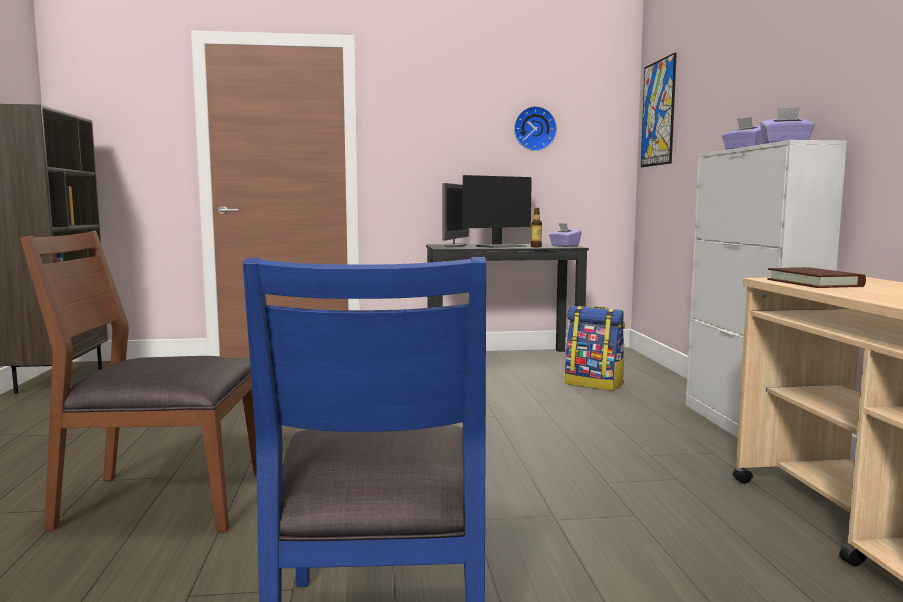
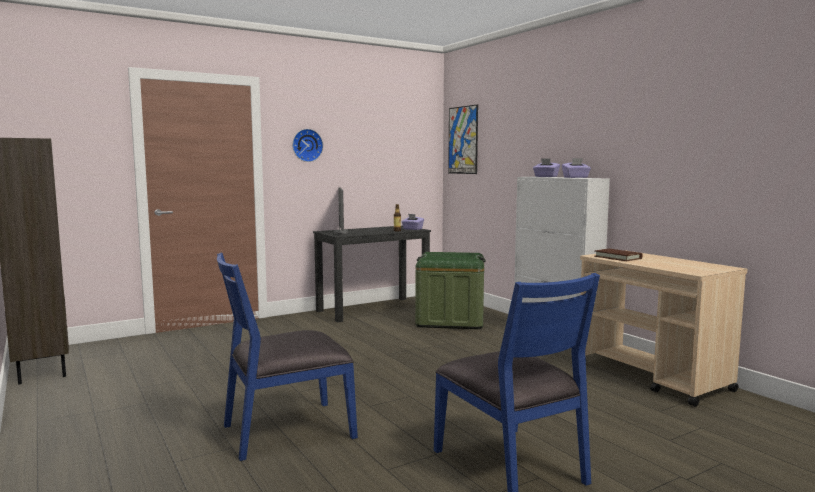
camera: 25 degrees left, 0 degrees up
brown chair [20,231,257,533] -> blue chair [217,252,358,461]
monitor [463,175,532,248] -> none
wall clock [514,106,557,151] -> wall clock moved to [292,129,323,162]
backpack [565,306,625,391] -> green storage box [415,252,485,329]

